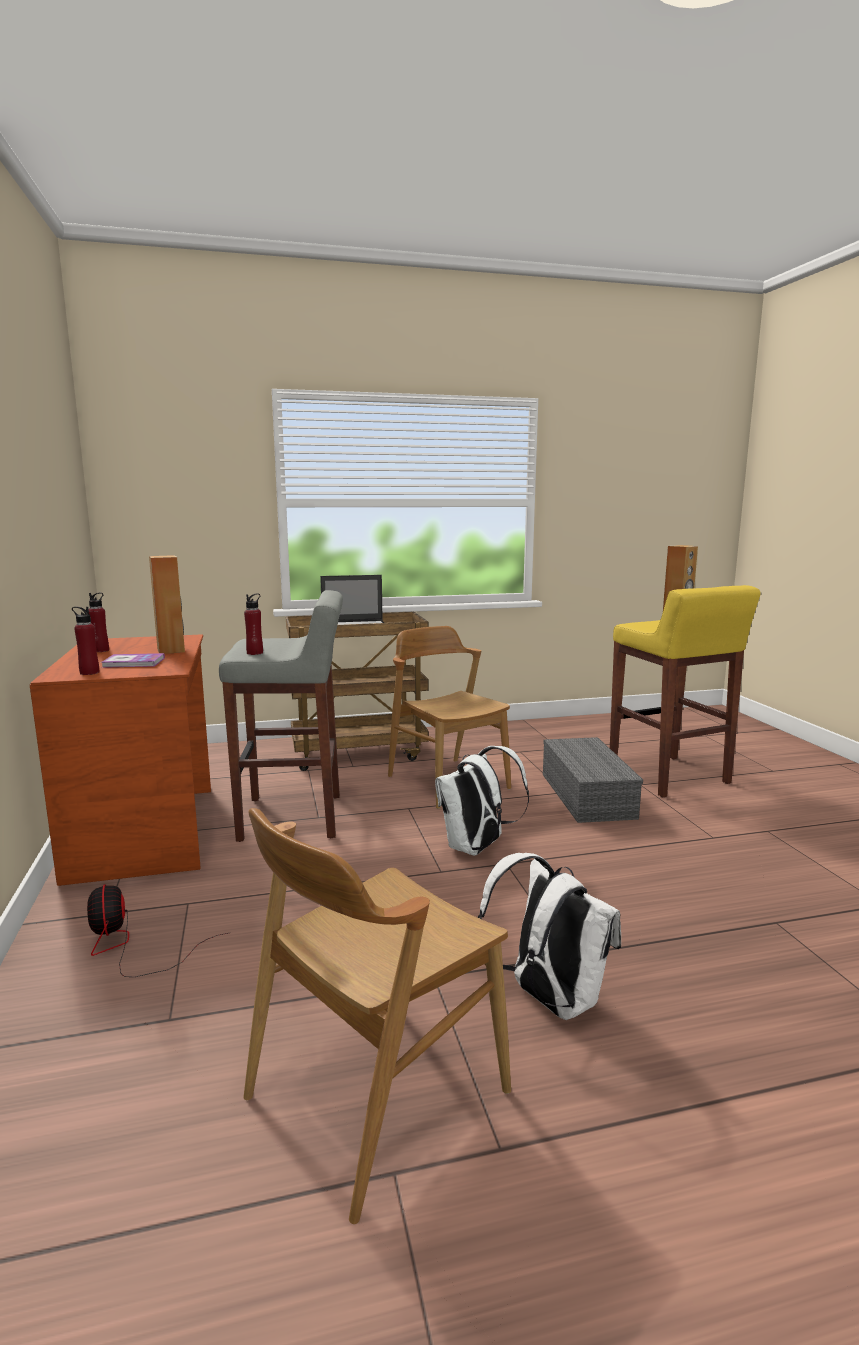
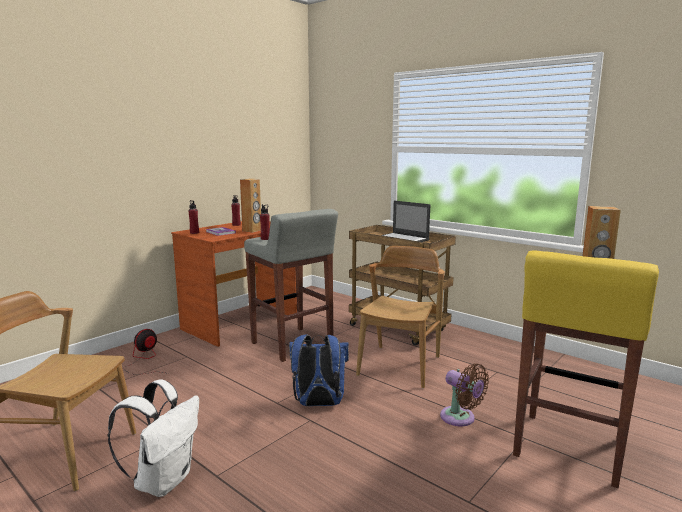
camera: 55 degrees right, 0 degrees up
white backpack [435,746,529,856] -> blue backpack [289,334,349,406]
grey storage box [543,737,643,823] -> brown fan [440,363,489,426]

